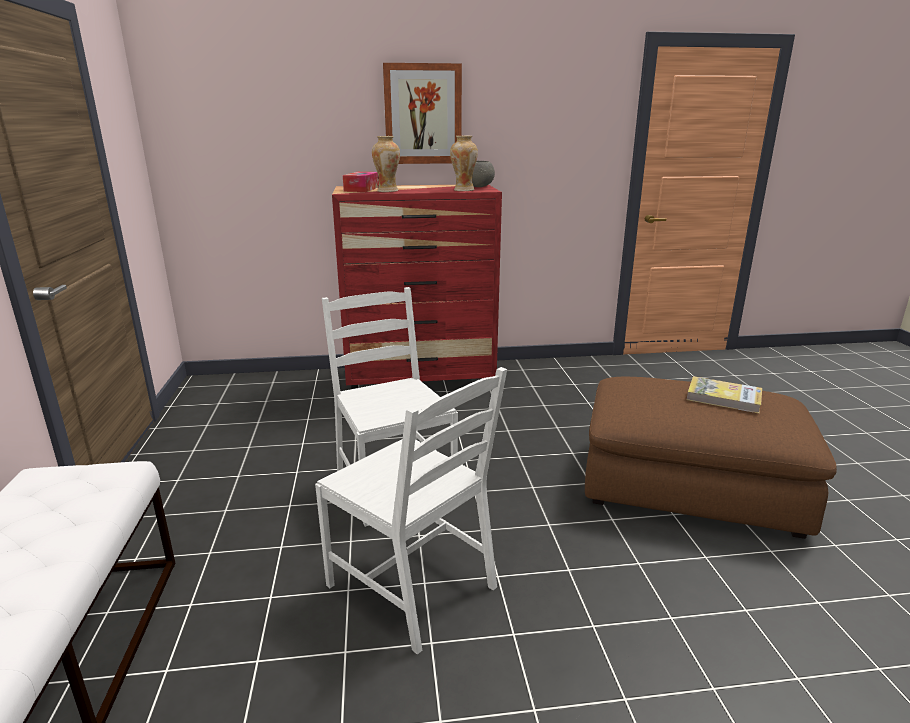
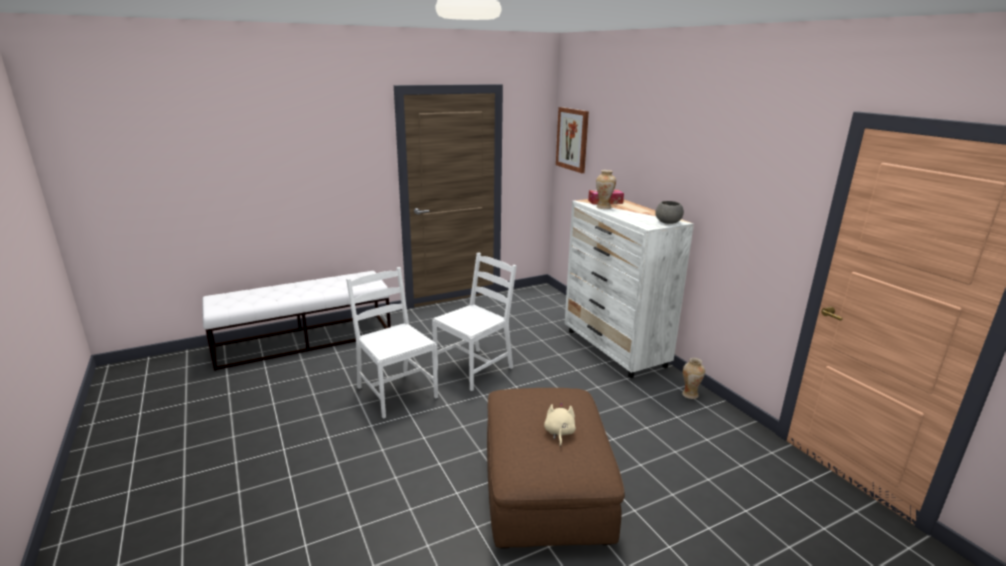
camera: 70 degrees right, 0 degrees up
white chair [315,367,507,655] -> white chair turned 120 degrees clockwise [346,267,438,419]
red dresser [332,185,502,389] -> white dresser [565,199,694,378]
picture [383,63,462,164] -> picture moved to [556,107,589,173]
vase [450,136,478,191] -> vase moved to [682,358,705,399]
book [687,376,762,413] -> beige plush toy [544,403,576,447]

